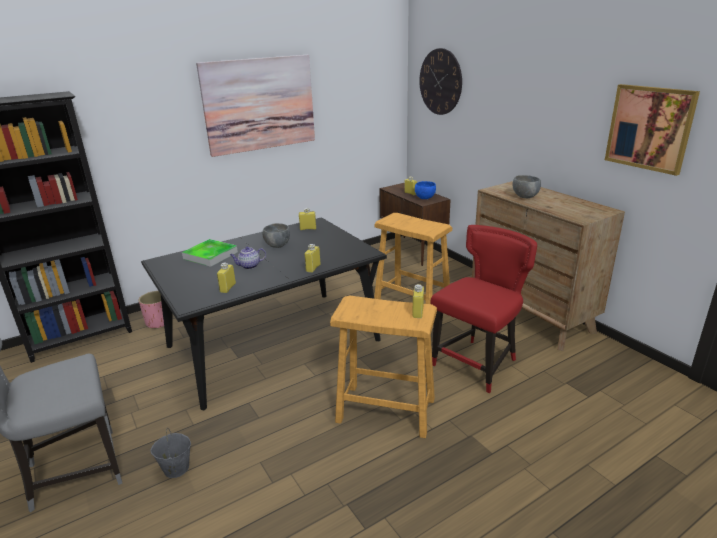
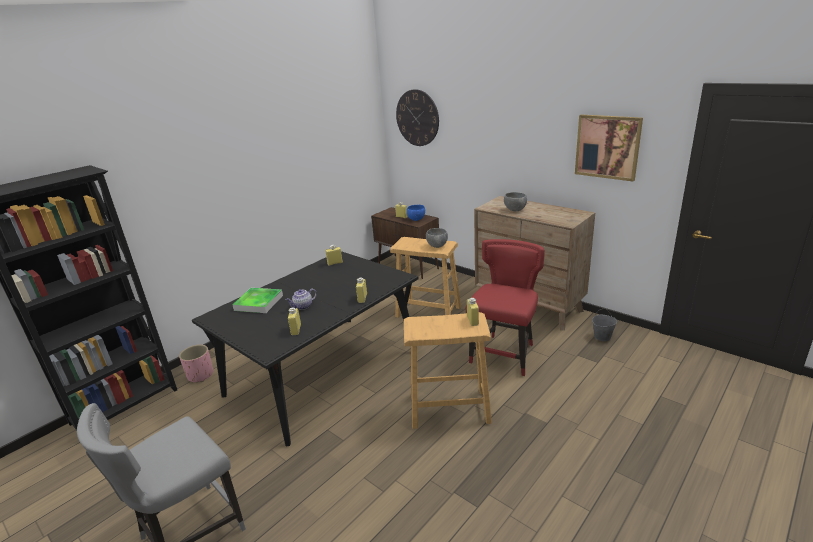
camera: 15 degrees left, 0 degrees up
grey bucket [150,428,191,478] -> grey bucket moved to [592,309,617,341]
picture [196,55,315,157] -> none
grey bowl [262,223,290,248] -> grey bowl moved to [426,228,448,248]

